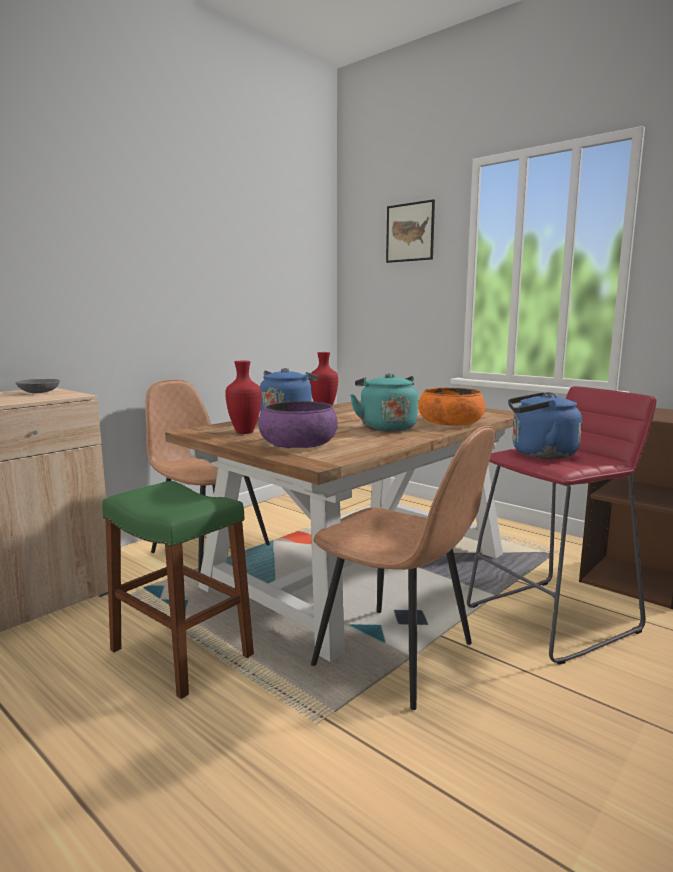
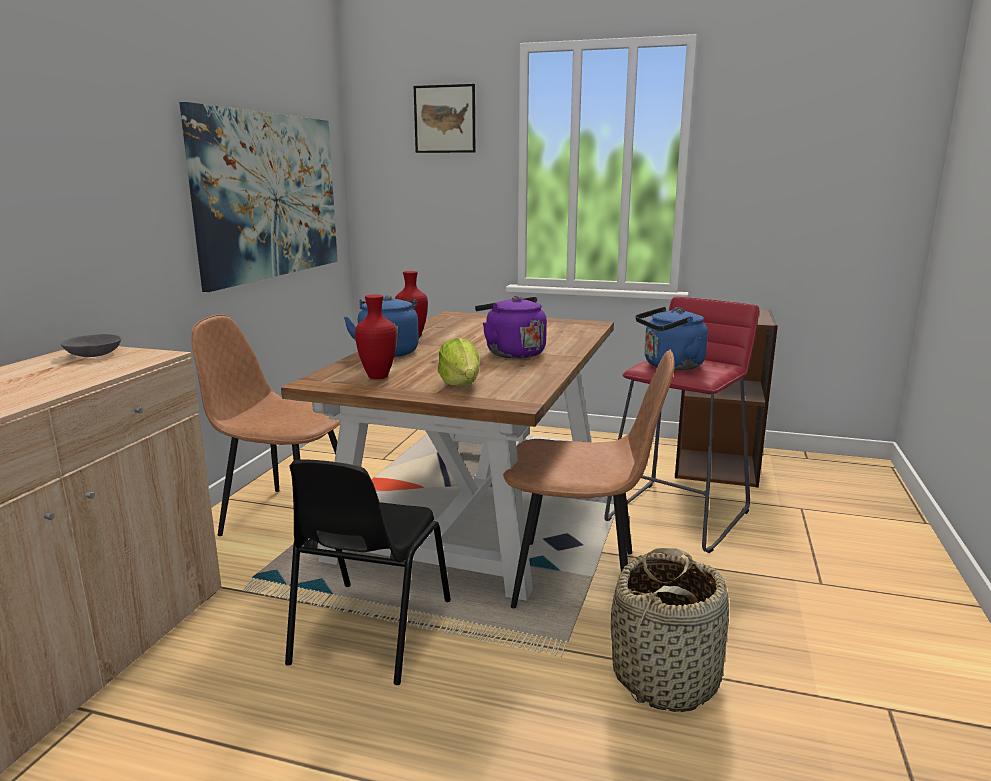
camera: 25 degrees left, 5 degrees up
green stool [102,481,254,699] -> black chair [285,460,451,685]
purple bowl [259,401,338,448] -> lettuce [438,338,480,386]
turquoise kettle [350,373,418,431] -> purple kettle [475,296,547,359]
orange bowl [418,388,485,426] -> none
none -> picture [179,102,338,292]
none -> basket [611,548,729,712]

